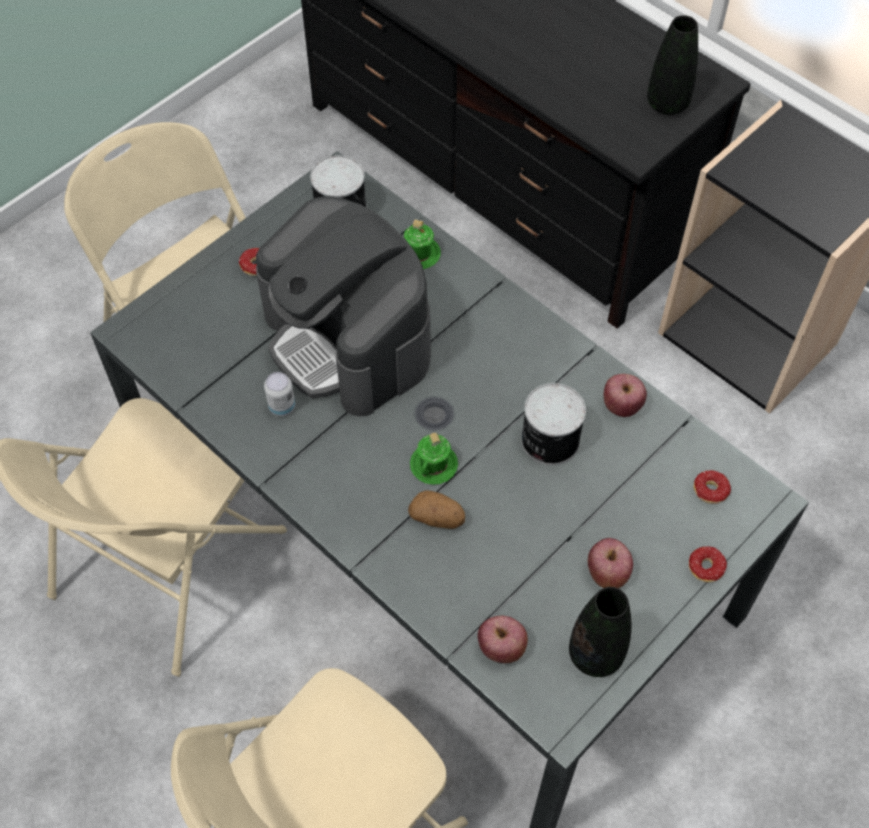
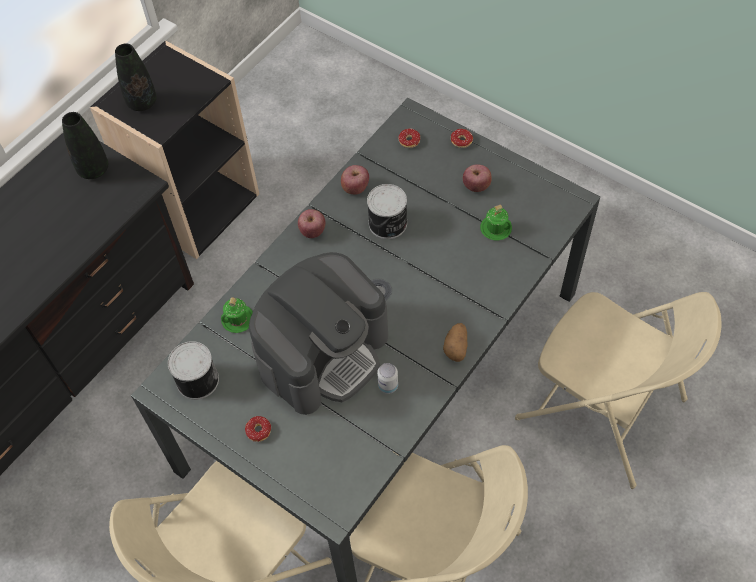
camera: 95 degrees left, 0 degrees up
potato [408,491,465,529] -> potato moved to [443,323,467,362]
green mug [410,433,458,485] -> green mug moved to [480,205,512,240]
apple [478,616,528,663] -> apple moved to [298,209,326,238]
black vase [569,587,631,677] -> black vase moved to [115,43,157,111]

